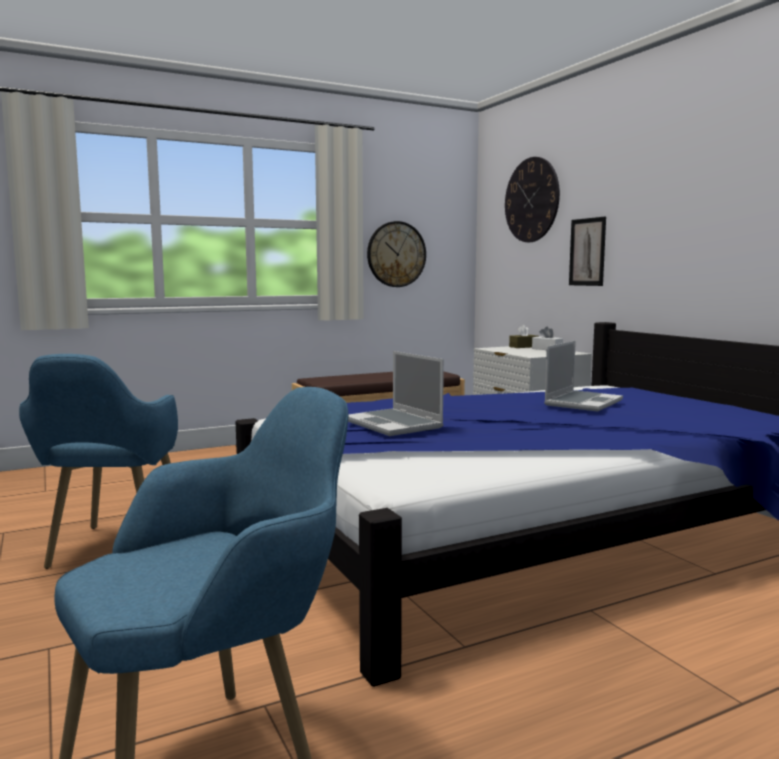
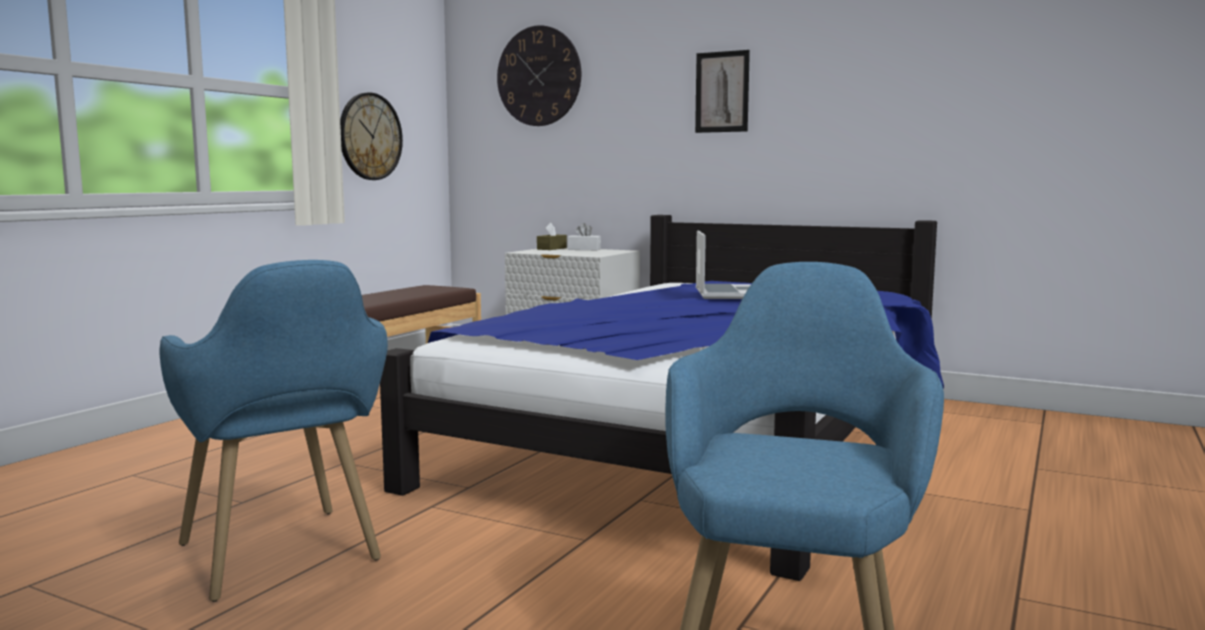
camera: 35 degrees left, 0 degrees up
laptop [348,351,444,436] -> none
picture [569,217,606,286] -> picture moved to [695,50,750,133]

